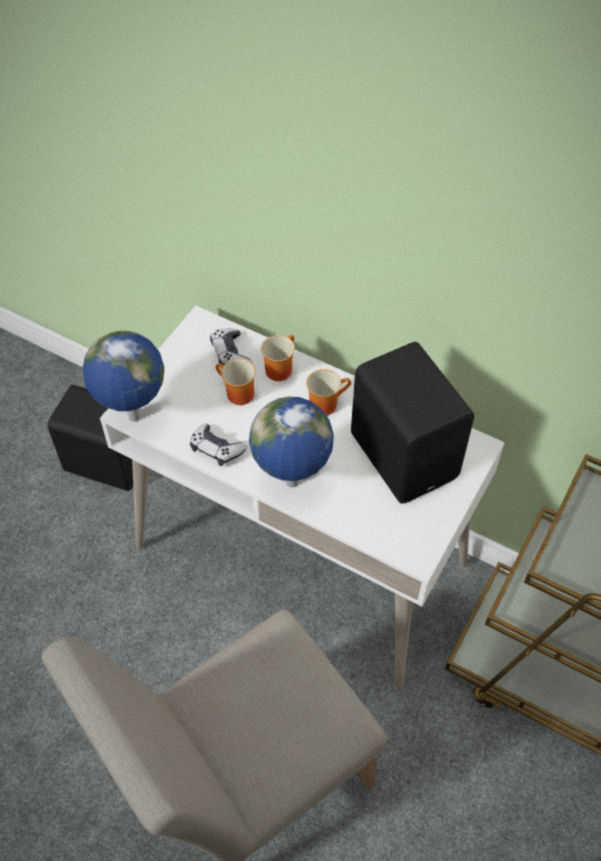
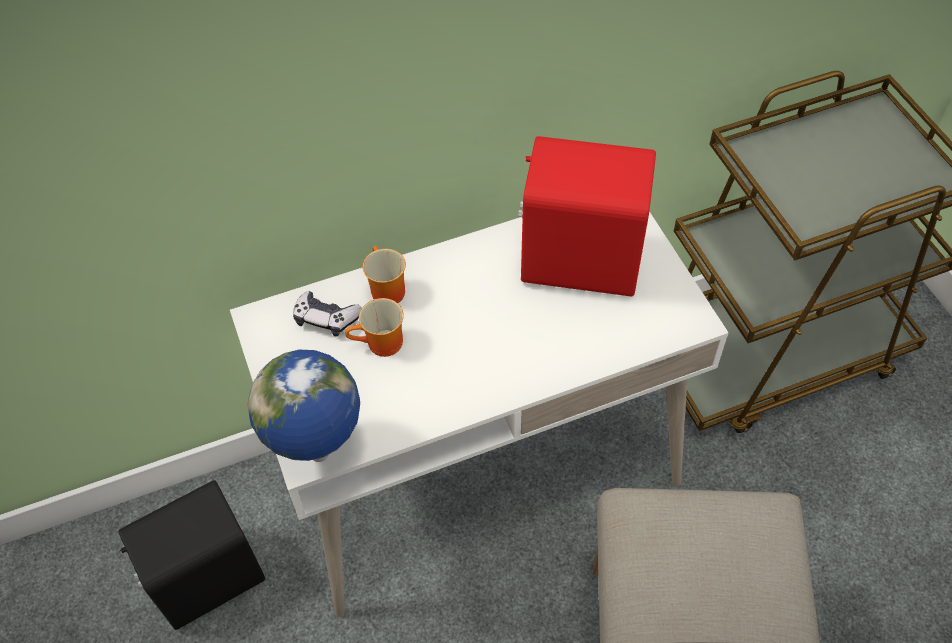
camera: 50 degrees left, 0 degrees up
game controller [190,424,247,466] -> none
globe [249,397,334,488] -> none
mug [306,369,351,416] -> none
black speaker [351,342,474,504] -> red speaker [518,136,656,296]

